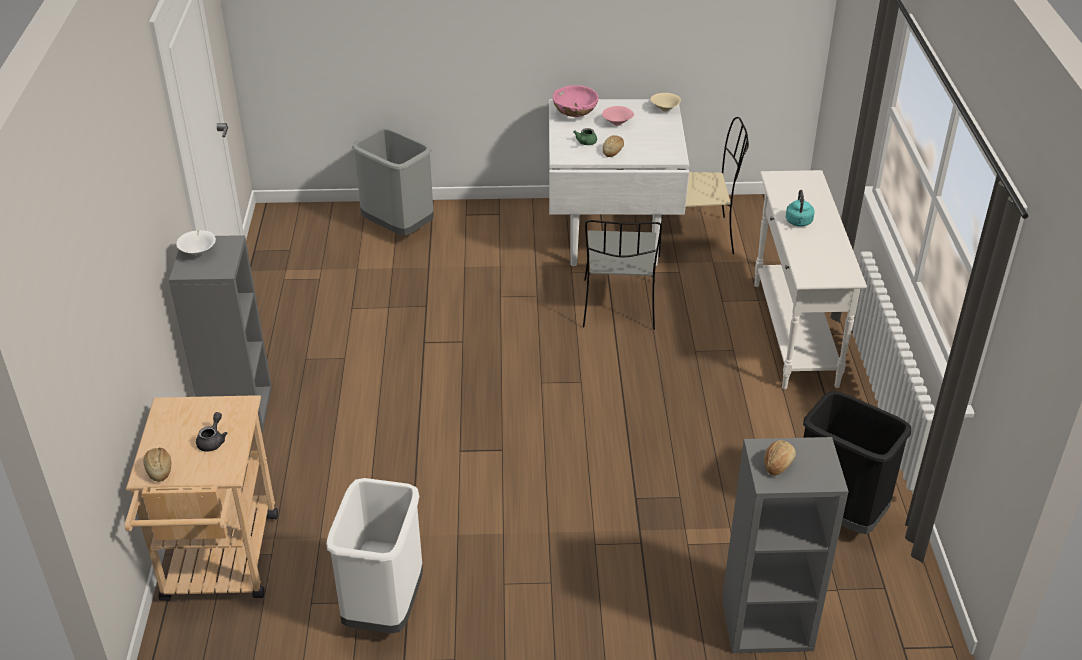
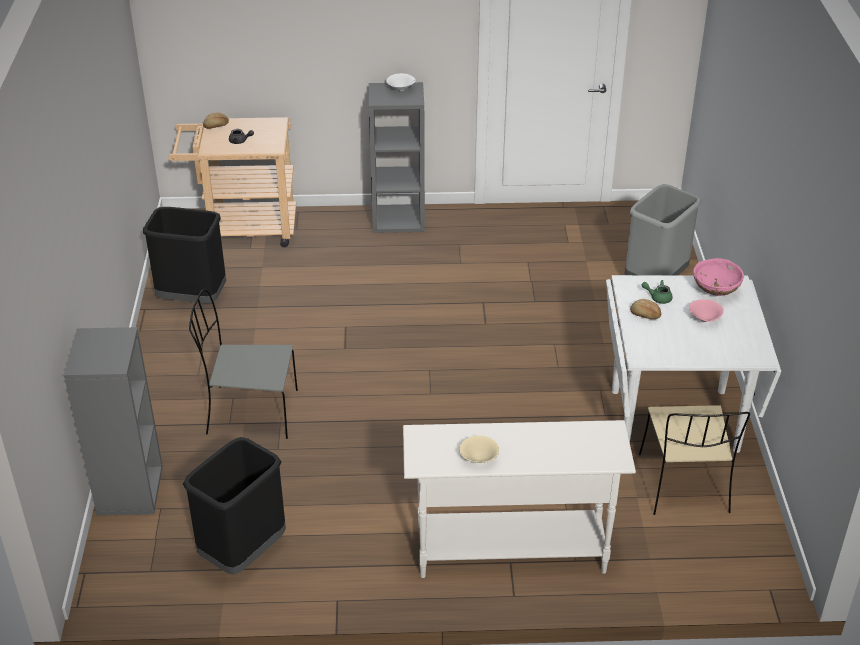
camera: 90 degrees right, 0 degrees up
white trash can [326,478,423,633] -> black trash can [143,207,226,303]
grey chair [583,220,662,330] -> grey chair moved to [189,290,298,439]
beige bowl [651,93,681,112] -> beige bowl moved to [459,436,499,463]
bread [764,440,796,476] -> none
turquoise kettle [786,190,815,227] -> none

